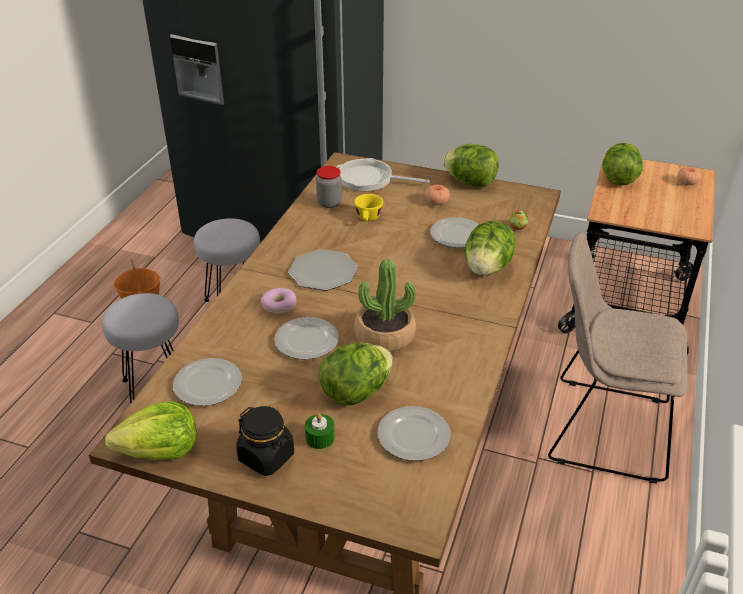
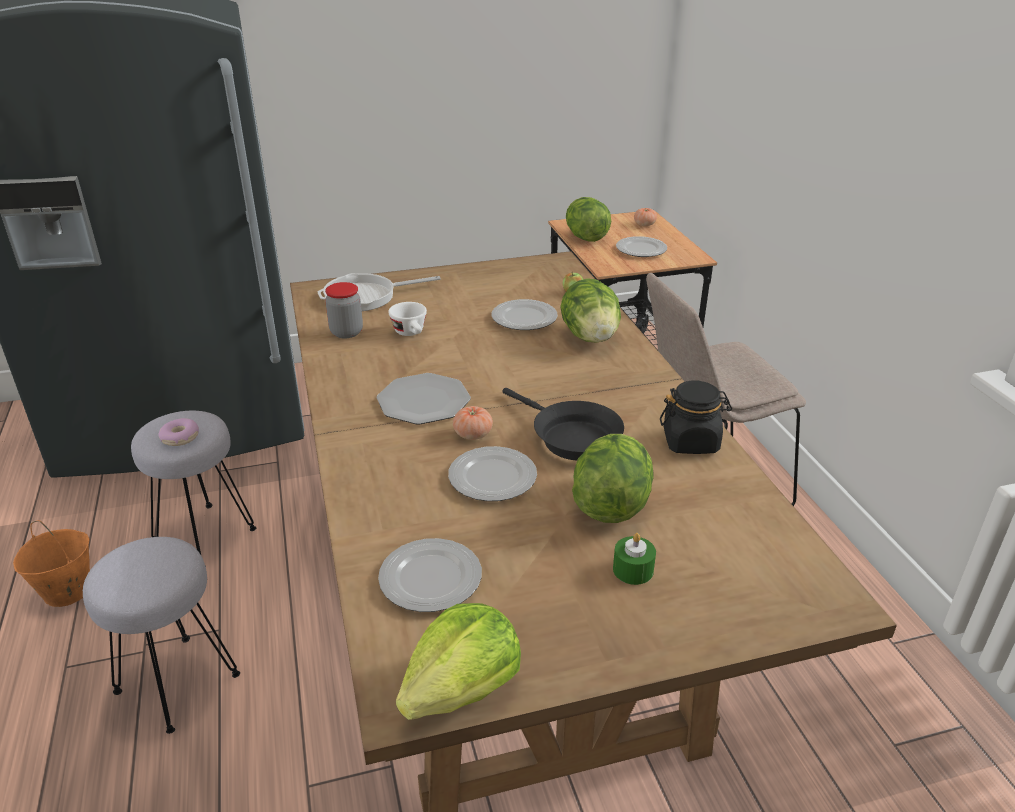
camera: 35 degrees left, 5 degrees down
black jar [236,406,294,476] -> black jar moved to [660,381,732,454]
donut [261,288,297,314] -> donut moved to [158,418,199,446]
yellow cup [354,194,383,221] -> white cup [388,302,427,336]
potted plant [354,259,416,353] -> black frying pan [503,388,624,460]
plate [378,406,450,461] -> plate moved to [616,236,667,257]
tomato [425,185,450,205] -> tomato moved to [453,406,493,440]
lettuce [443,144,499,187] -> none

